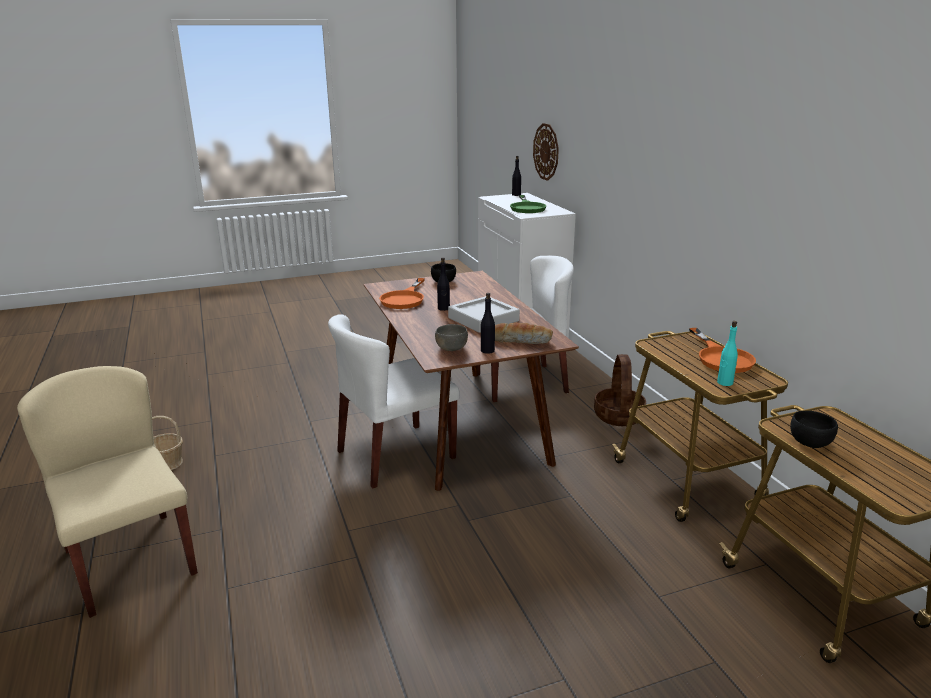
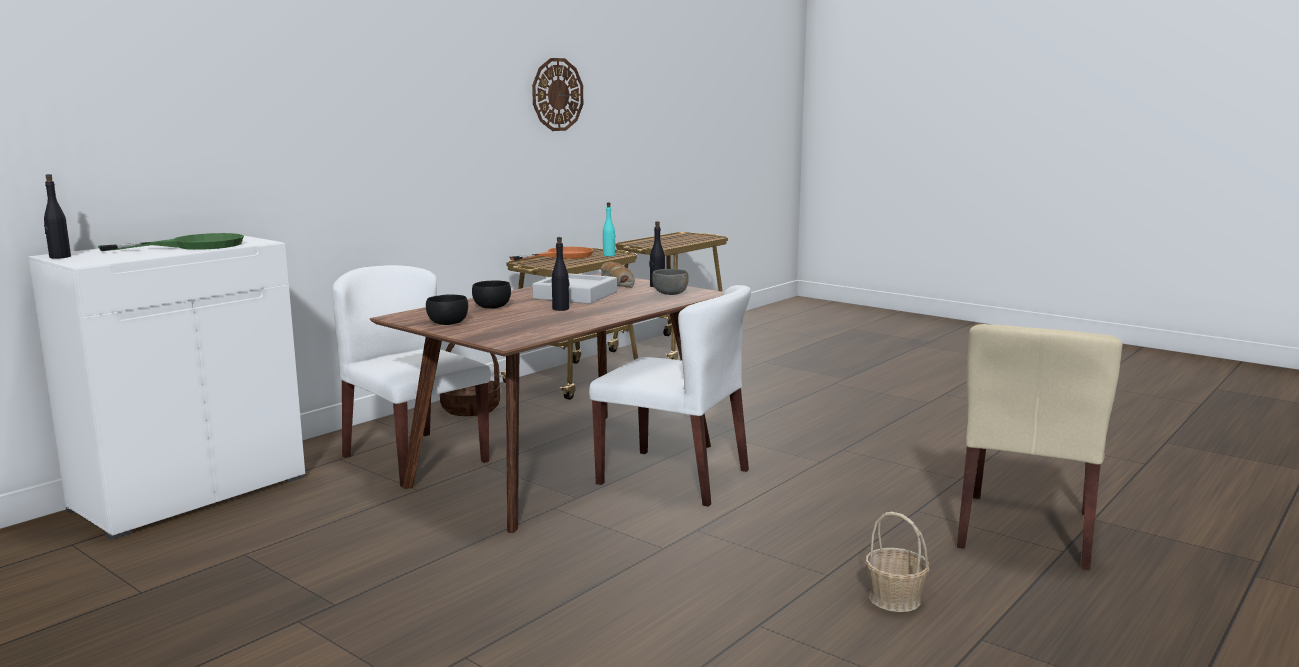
camera: 120 degrees left, 10 degrees down
orange frying pan [379,278,425,309] -> none
wall clock [533,123,559,181] -> wall clock moved to [532,58,583,131]
black bowl [790,411,838,448] -> black bowl moved to [472,281,511,308]

